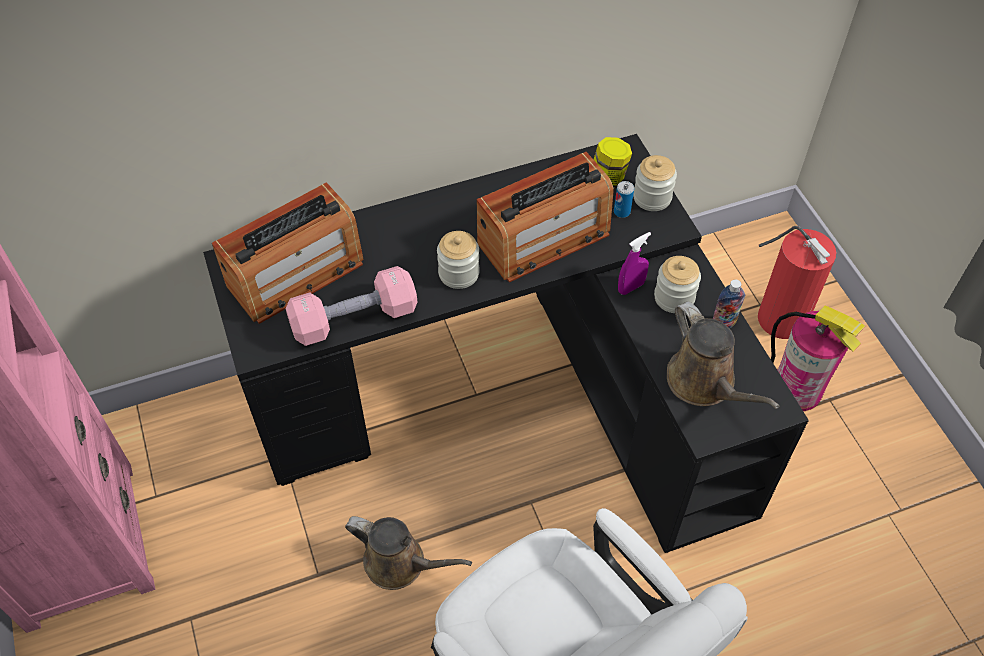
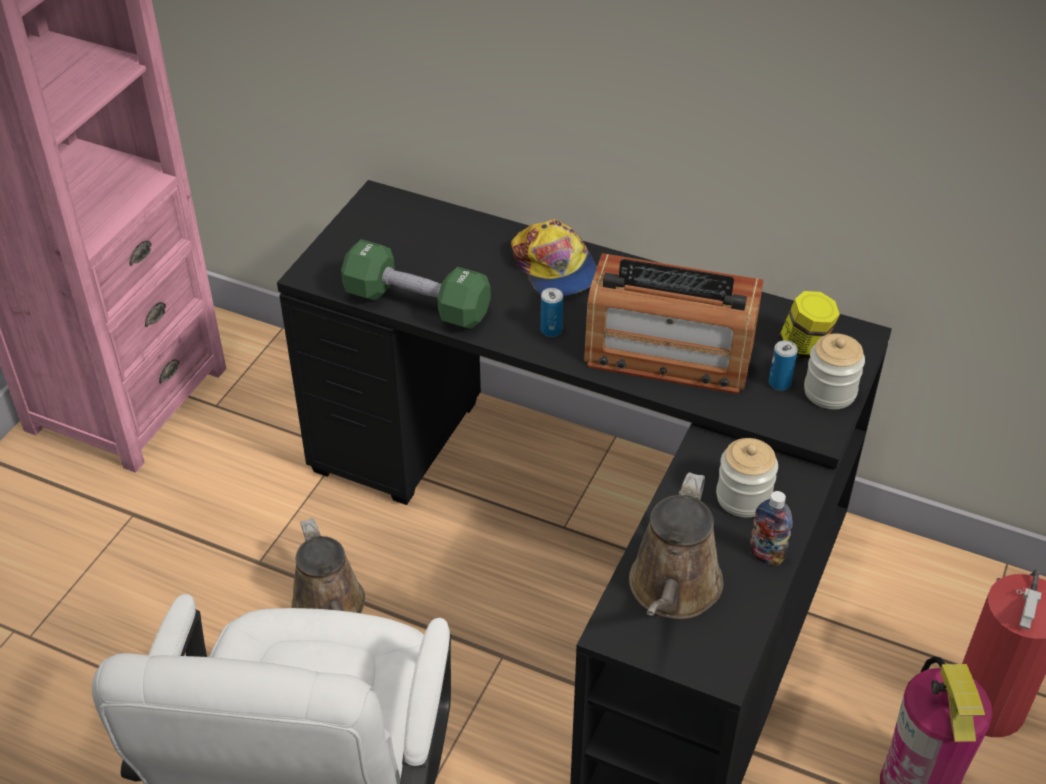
camera: 45 degrees right, 10 degrees down
radio [212,182,364,324] -> none
pink dumbbell [286,266,417,346] -> green dumbbell [341,239,491,329]
jar [437,231,480,289] -> can [541,288,563,337]
purple spray bottle [618,232,651,295] -> none
none -> cap [511,219,597,297]

